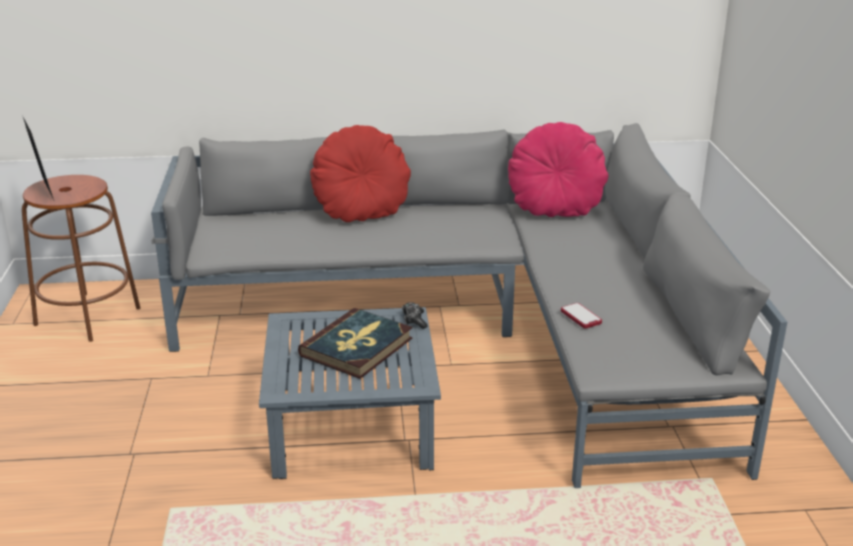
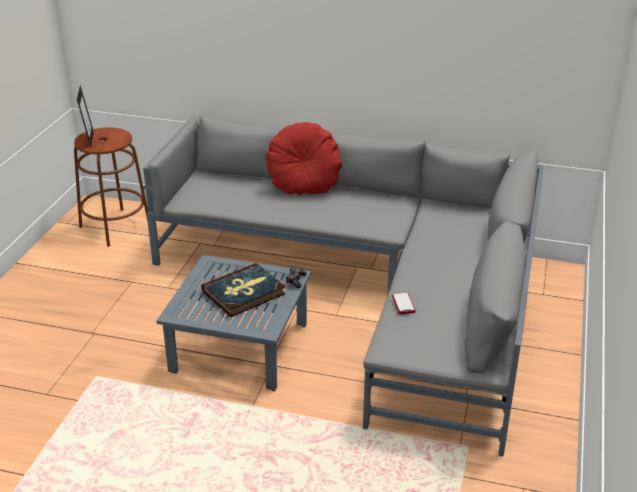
camera: 20 degrees right, 5 degrees up
pink pillow [508,122,608,217] -> none

